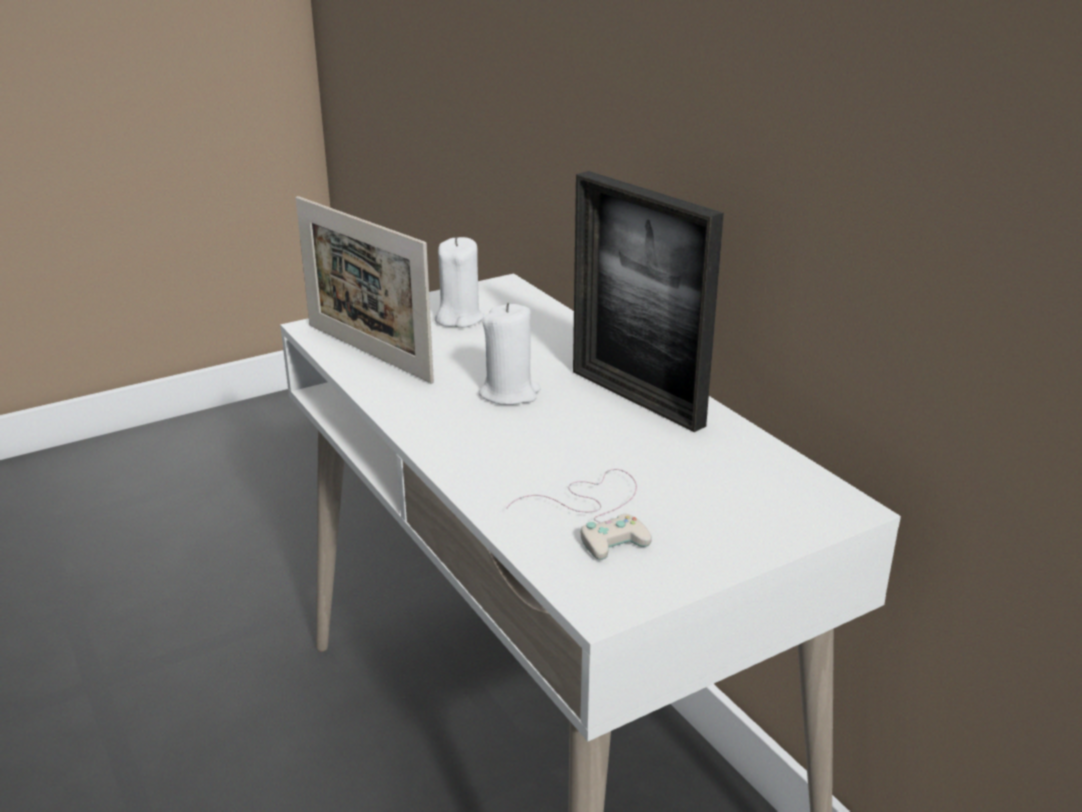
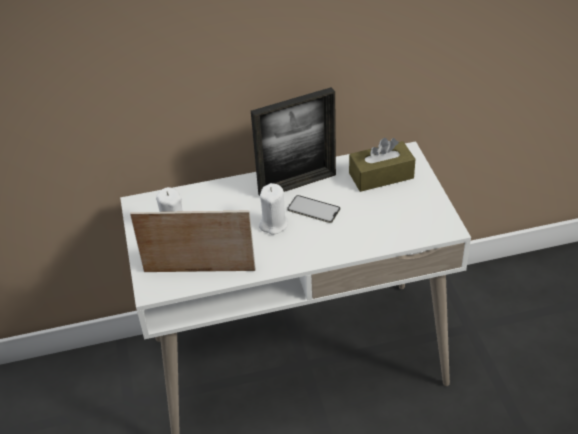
camera: 70 degrees left, 15 degrees up
picture frame [296,196,434,384] -> picture frame turned 150 degrees counterclockwise [130,210,256,272]
white game controller [506,469,652,560] -> none
none -> phone [287,195,340,223]
none -> brown tissue box [349,138,415,192]

